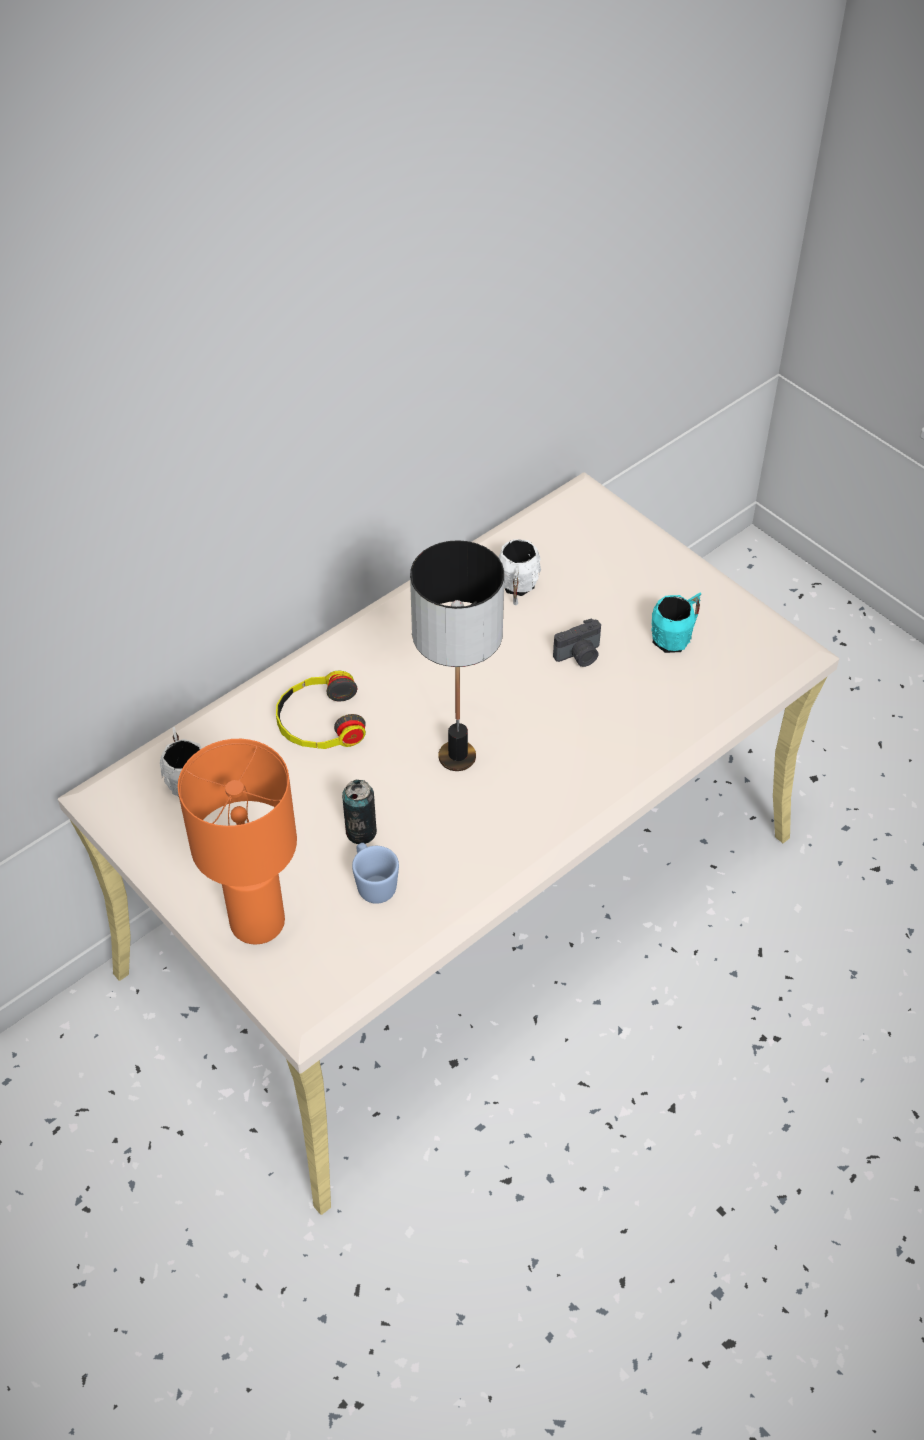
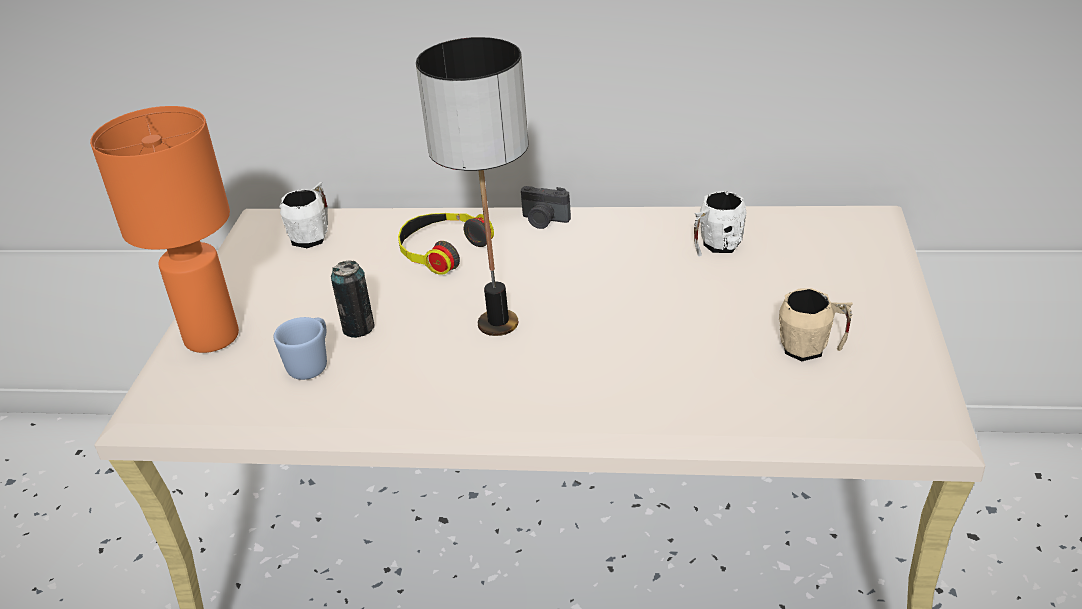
camera: 50 degrees right, 15 degrees down
camera [553,619,601,667] -> camera moved to [521,186,571,229]
turquoise mug [651,592,702,653] -> beige mug [779,288,853,361]

